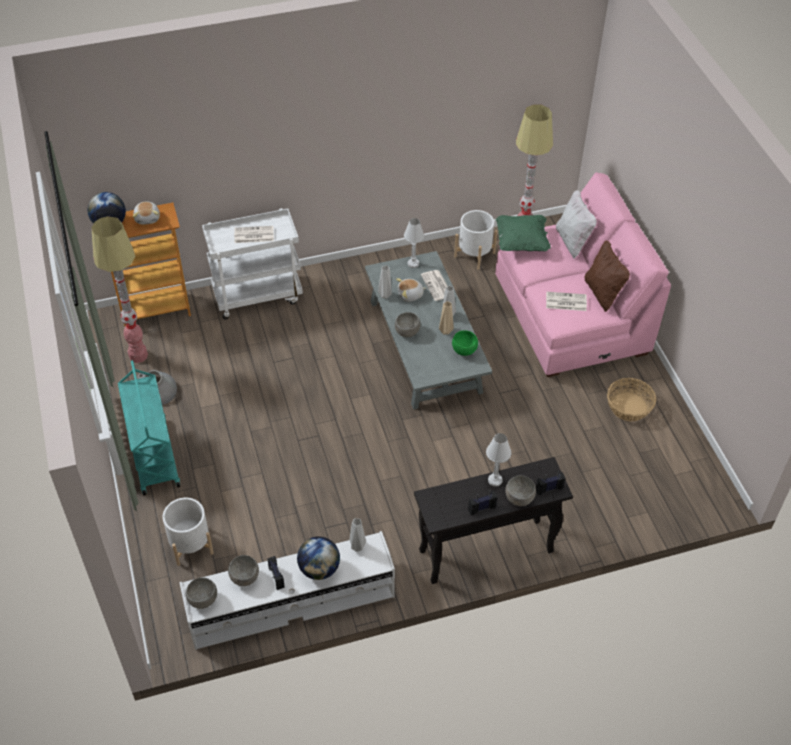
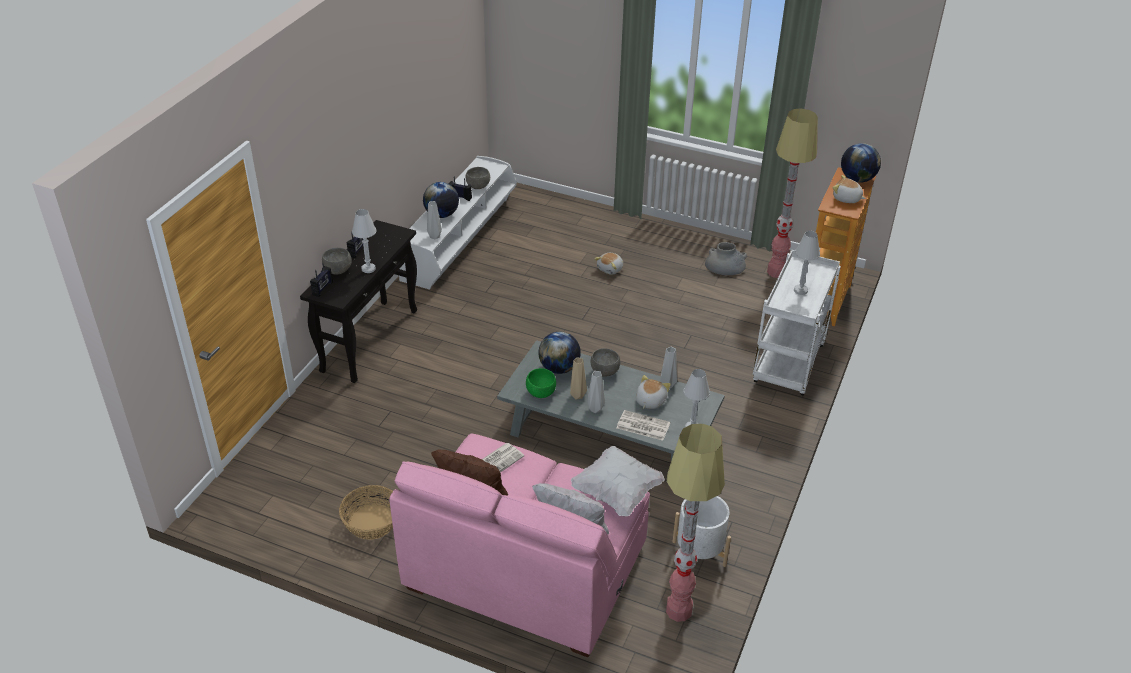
camera: 130 degrees right, 10 degrees down
turquoise cart [118,360,180,496] -> none
white planter [163,498,214,566] -> none
grey bowl [186,577,217,609] -> none
newspaper [234,226,274,243] -> white table lamp [794,231,820,295]
green pillow [495,215,551,251] -> white pillow [571,446,665,516]
none -> globe [538,332,581,374]
none -> plush toy [594,253,623,275]

